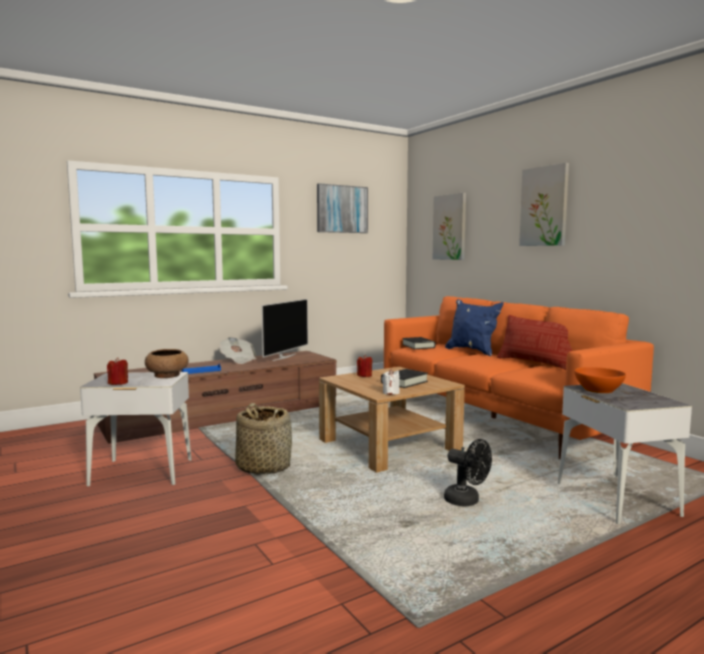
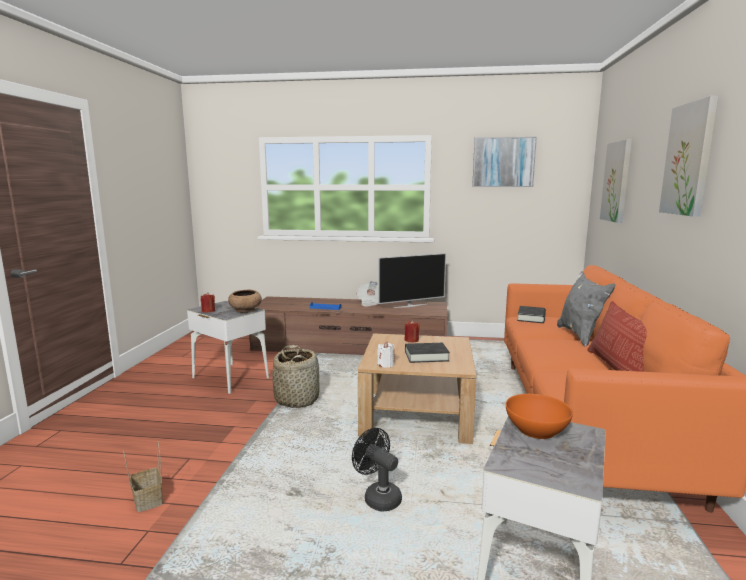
camera: 40 degrees right, 5 degrees up
black fan [444,439,492,506] -> black fan turned 150 degrees clockwise [352,428,402,512]
blue pillow [445,299,504,356] -> grey pillow [557,272,615,347]
none -> basket [123,441,163,512]

